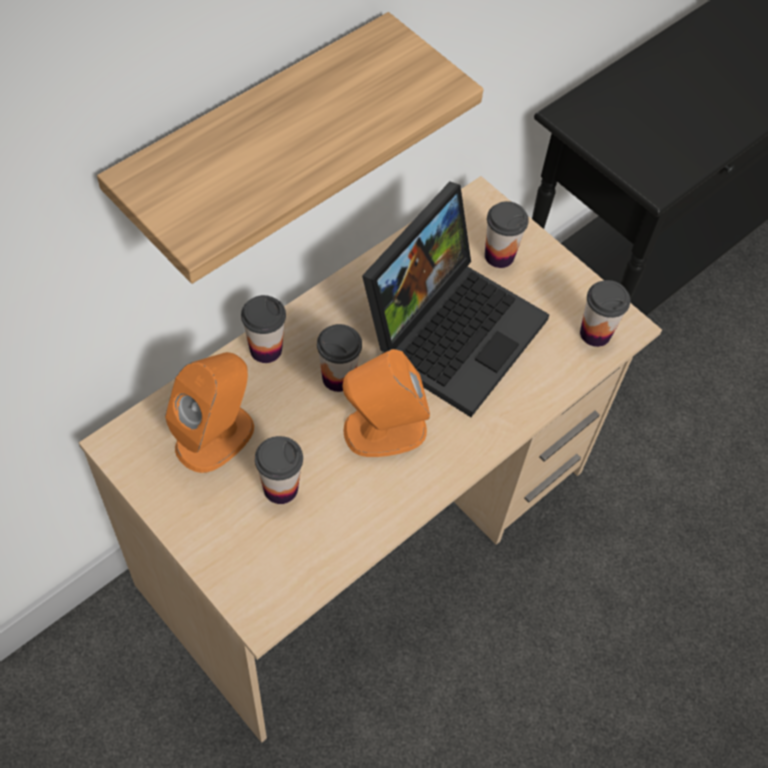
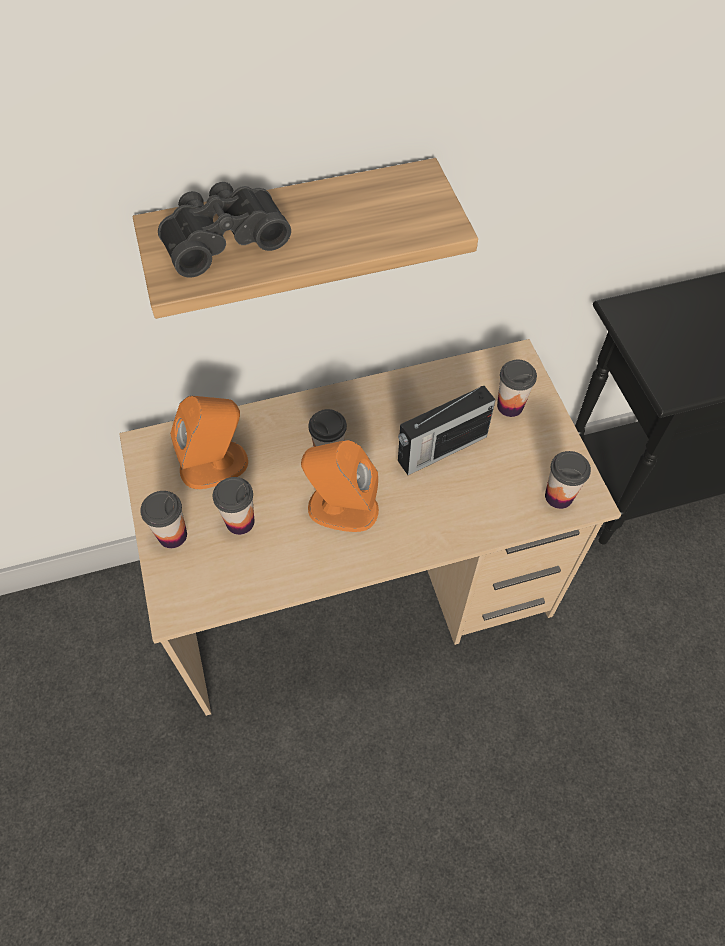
camera: 30 degrees right, 0 degrees up
cup [241,295,286,363] -> cup moved to [140,491,187,548]
laptop [362,182,550,417] -> radio [398,386,496,475]
none -> black binoculars [158,182,291,278]

